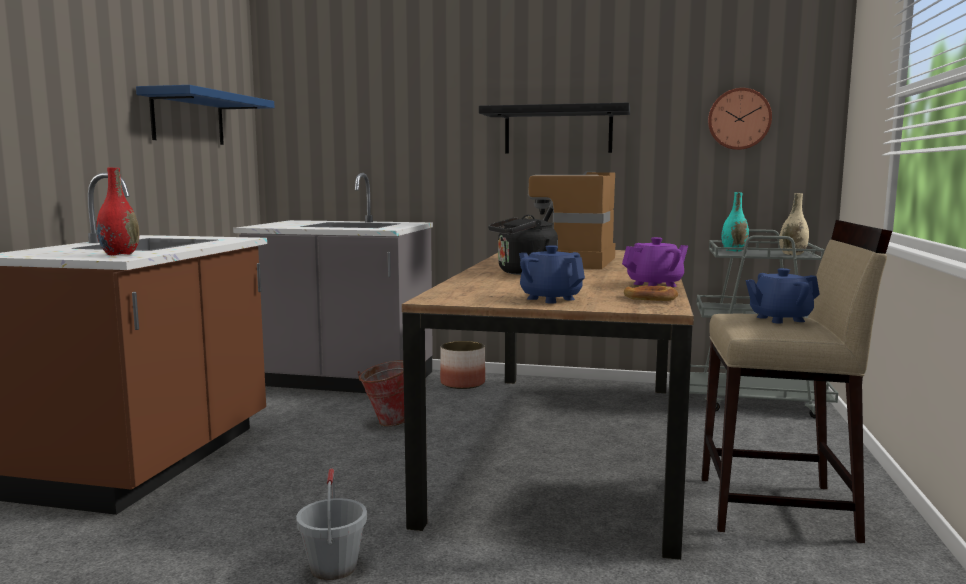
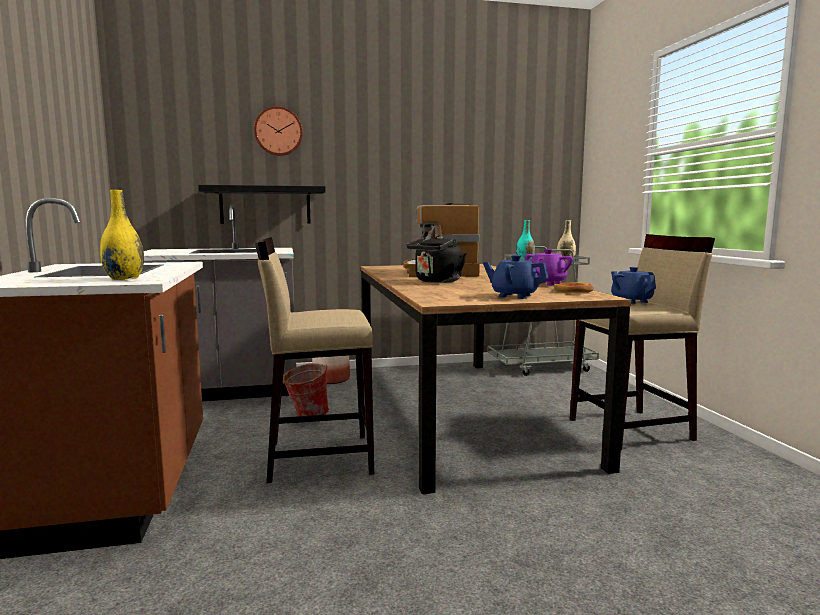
camera: 25 degrees left, 0 degrees up
red vase [96,168,139,255] -> yellow vase [100,190,144,280]
blue shelf [136,85,275,145] -> none
grey bucket [296,468,367,580] -> none
black shelf [479,102,630,153] -> black shelf moved to [198,185,326,224]
wall clock [708,88,772,150] -> wall clock moved to [254,106,303,156]
blue teapot [746,268,820,324] -> blue teapot turned 105 degrees clockwise [611,267,656,304]
none -> beige stool [255,237,374,483]

